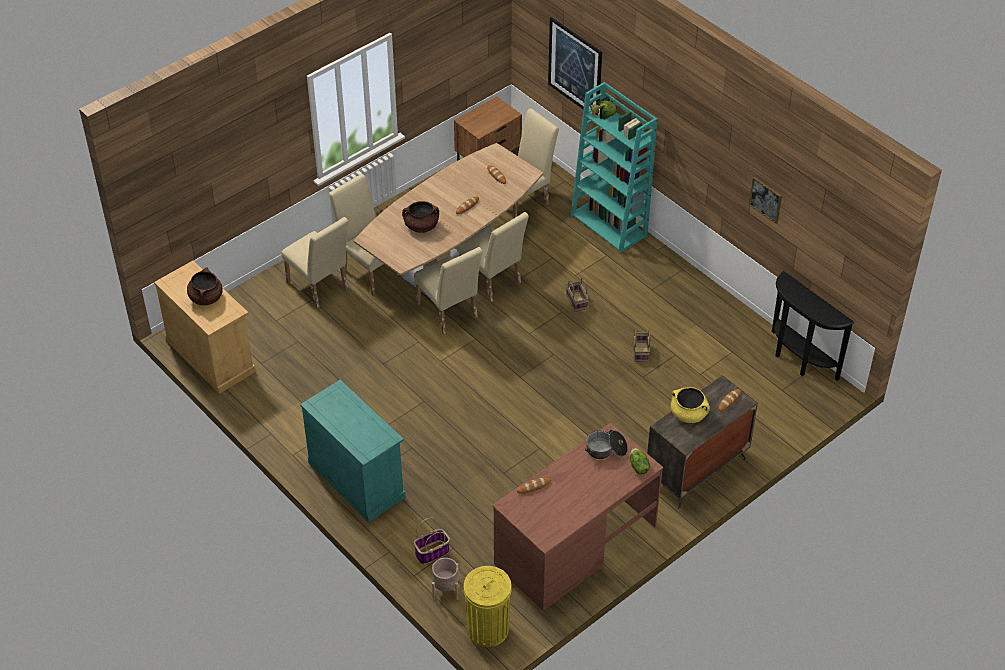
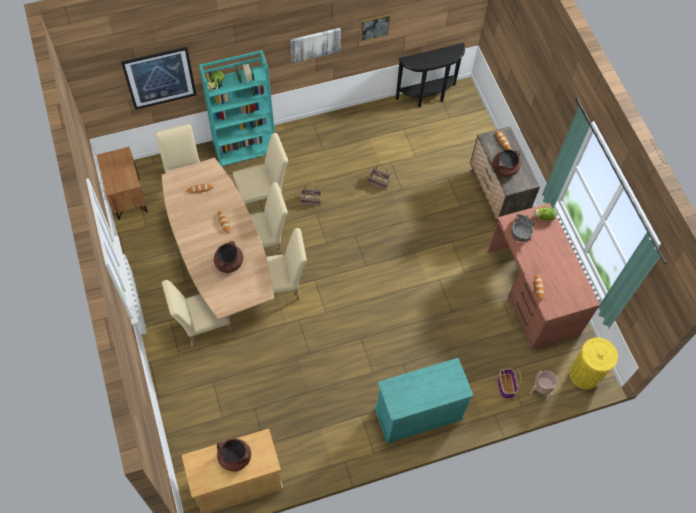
camera: 70 degrees left, 15 degrees up
beige chair [282,217,348,308] -> beige chair moved to [233,133,288,207]
yellow cooking pot [671,387,710,423] -> brown cooking pot [493,150,521,177]
none -> picture [290,28,341,63]

